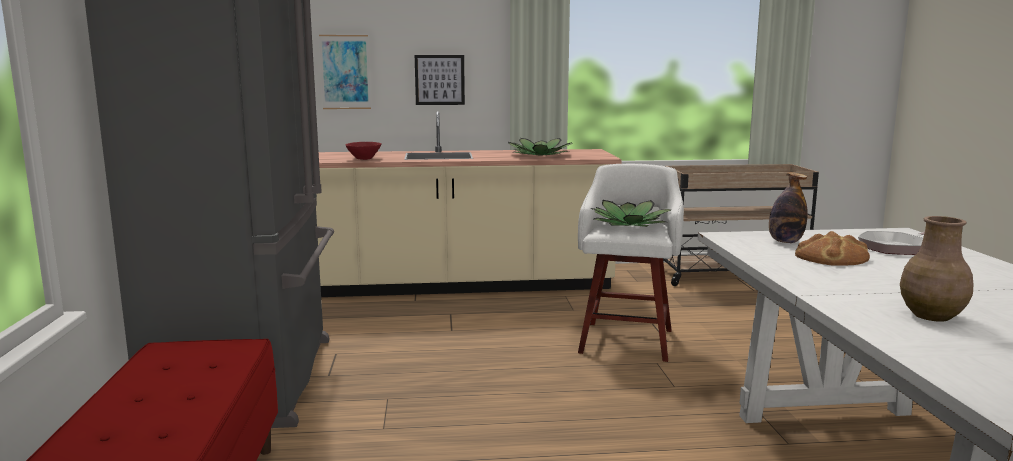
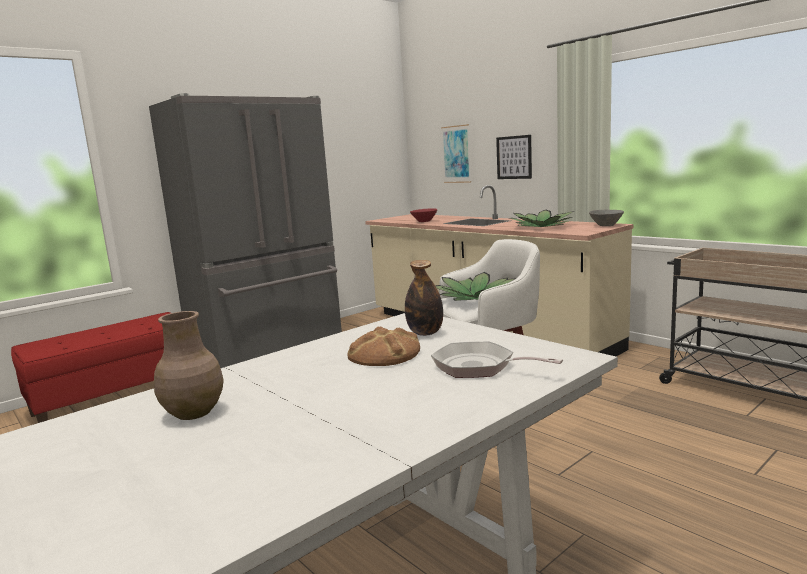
camera: 55 degrees right, 0 degrees up
none -> grey bowl [589,210,624,226]

